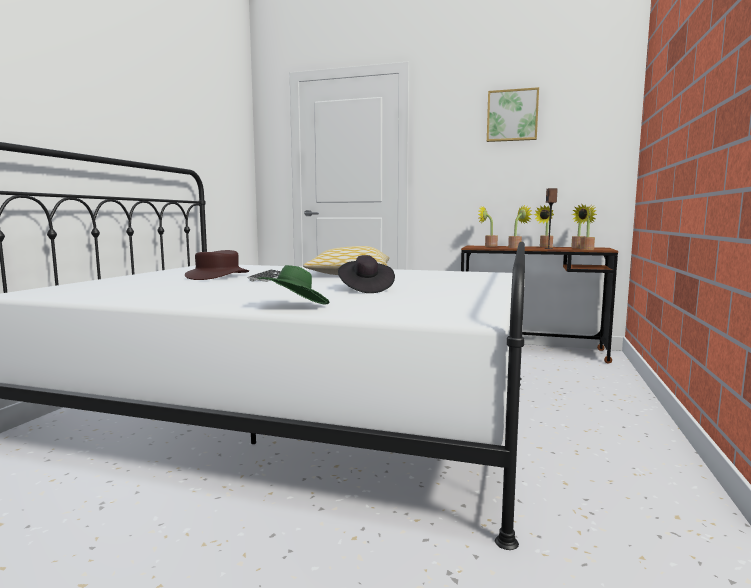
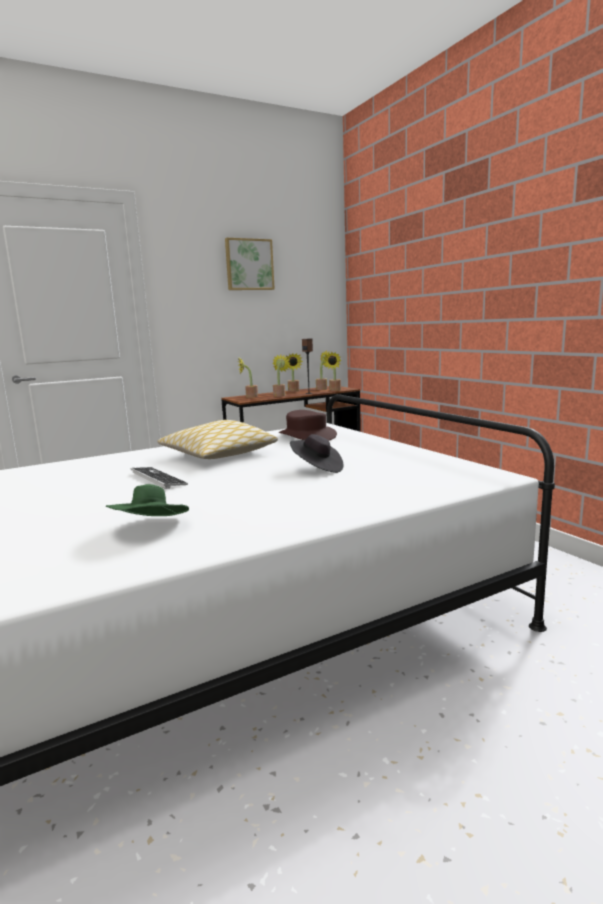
camera: 45 degrees left, 5 degrees up
brown hat [185,250,249,280] -> brown hat moved to [279,410,337,441]
green hat [257,265,329,305] -> green hat moved to [106,484,189,516]

